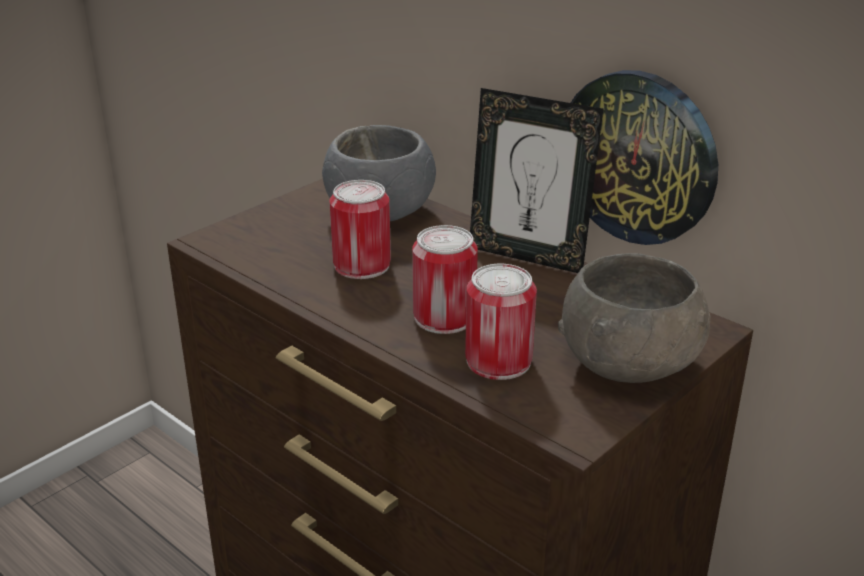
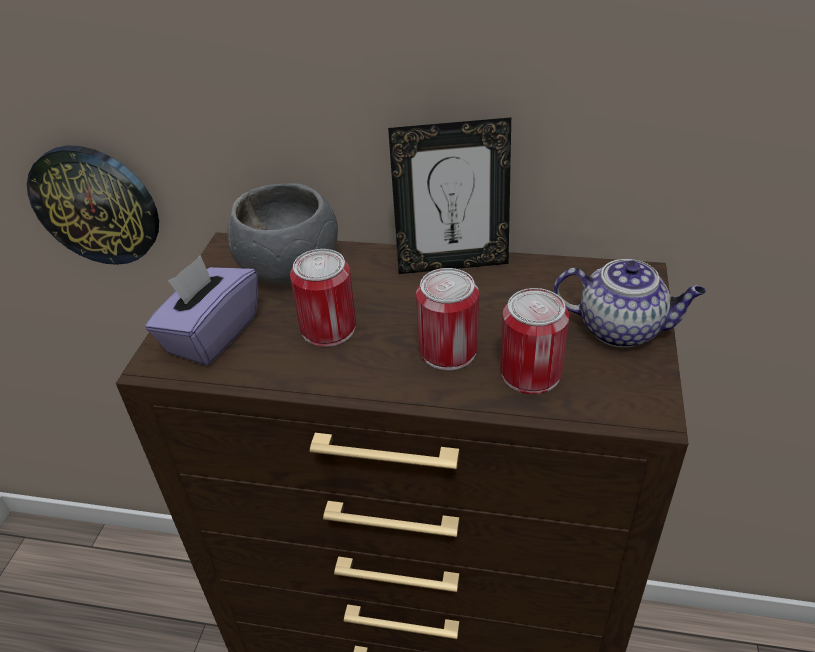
camera: 30 degrees left, 10 degrees up
grey bowl [558,253,711,383] -> teapot [553,259,706,348]
wall clock [571,70,718,245] -> wall clock moved to [27,145,159,265]
none -> purple tissue box [145,255,258,366]

